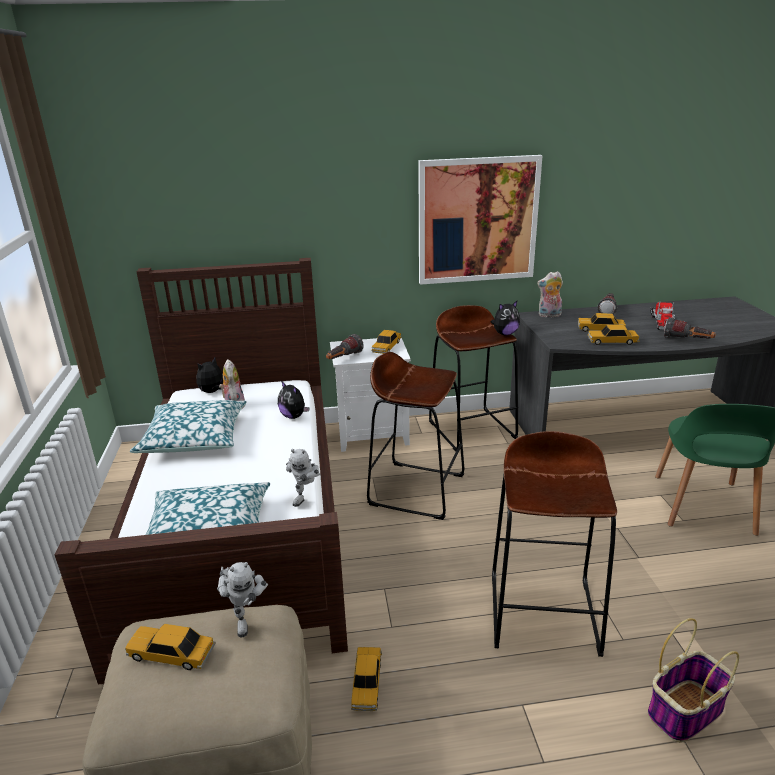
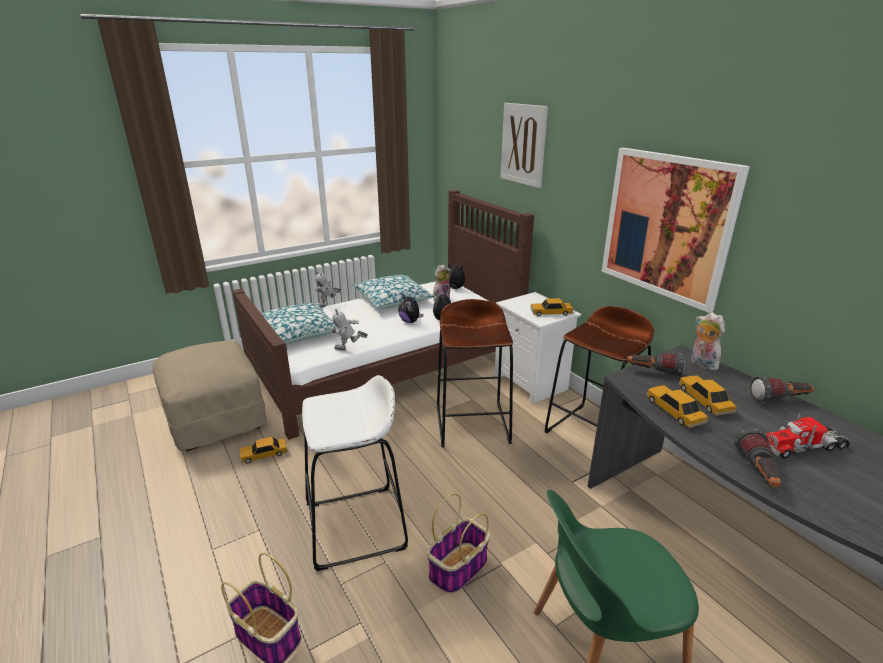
camera: 65 degrees right, 0 degrees up
toy car [125,624,216,670] -> none
toy robot [217,562,268,637] -> toy robot moved to [315,272,341,307]
flashlight [326,334,364,359] -> flashlight moved to [627,353,685,377]
plush toy [491,301,520,335] -> plush toy moved to [398,294,423,323]
brown stool [492,431,617,657] -> white stool [302,375,408,571]
none -> basket [427,493,490,594]
none -> picture [500,103,548,188]

